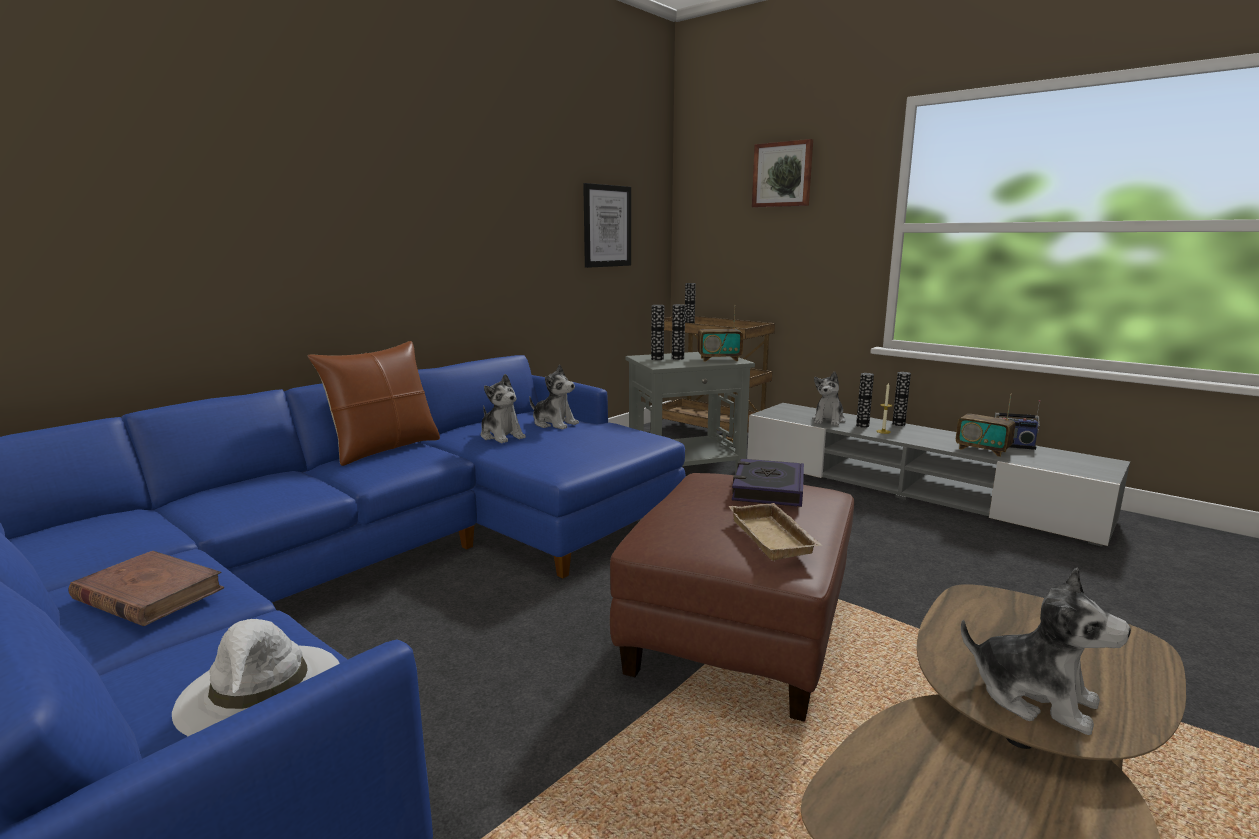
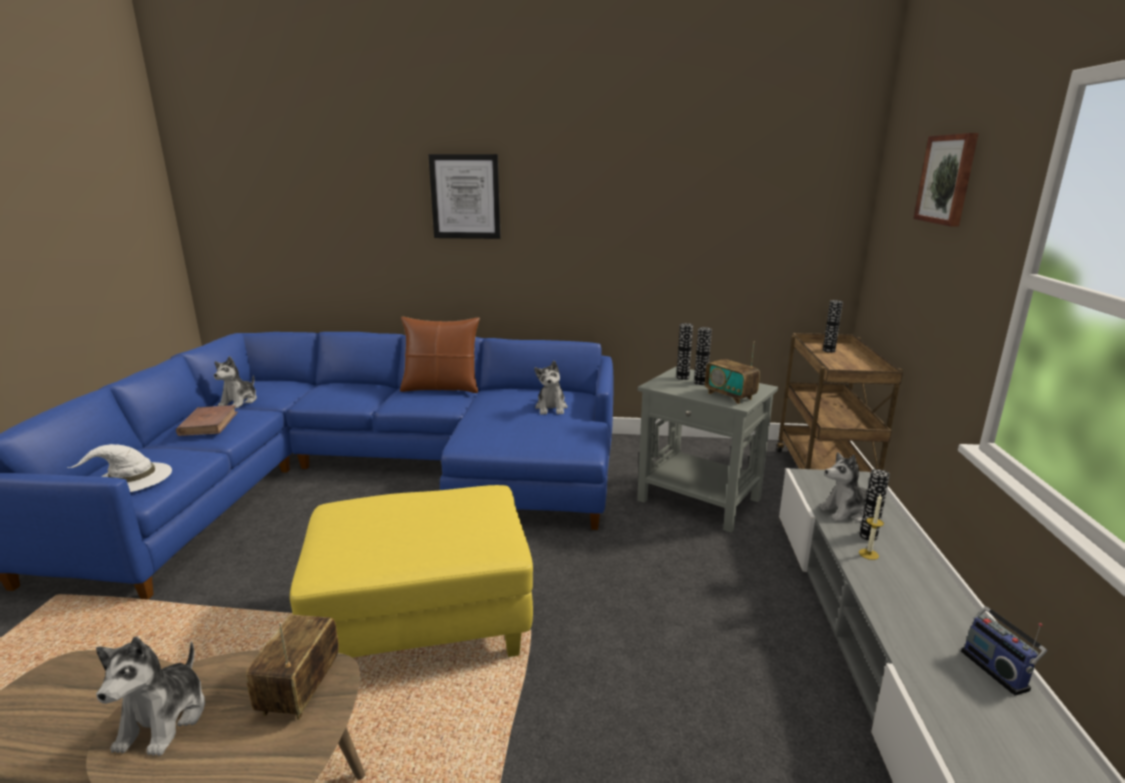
camera: 55 degrees right, 5 degrees up
plush toy [481,374,526,443] -> plush toy moved to [214,356,257,408]
picture [583,183,631,268] -> picture moved to [429,154,501,239]
brown ottoman [610,473,854,722] -> yellow ottoman [290,485,533,658]
beige tray [729,503,823,561] -> none
book [732,459,804,507] -> none
vase [892,372,911,426] -> none
radio [956,393,1015,457] -> radio moved to [246,615,339,720]

